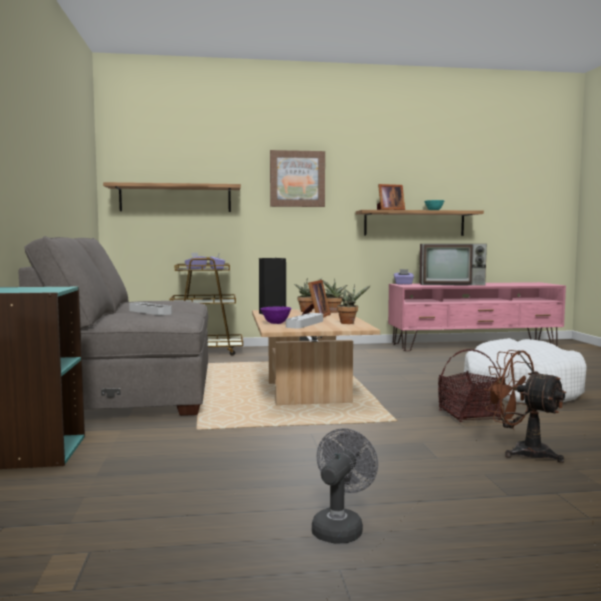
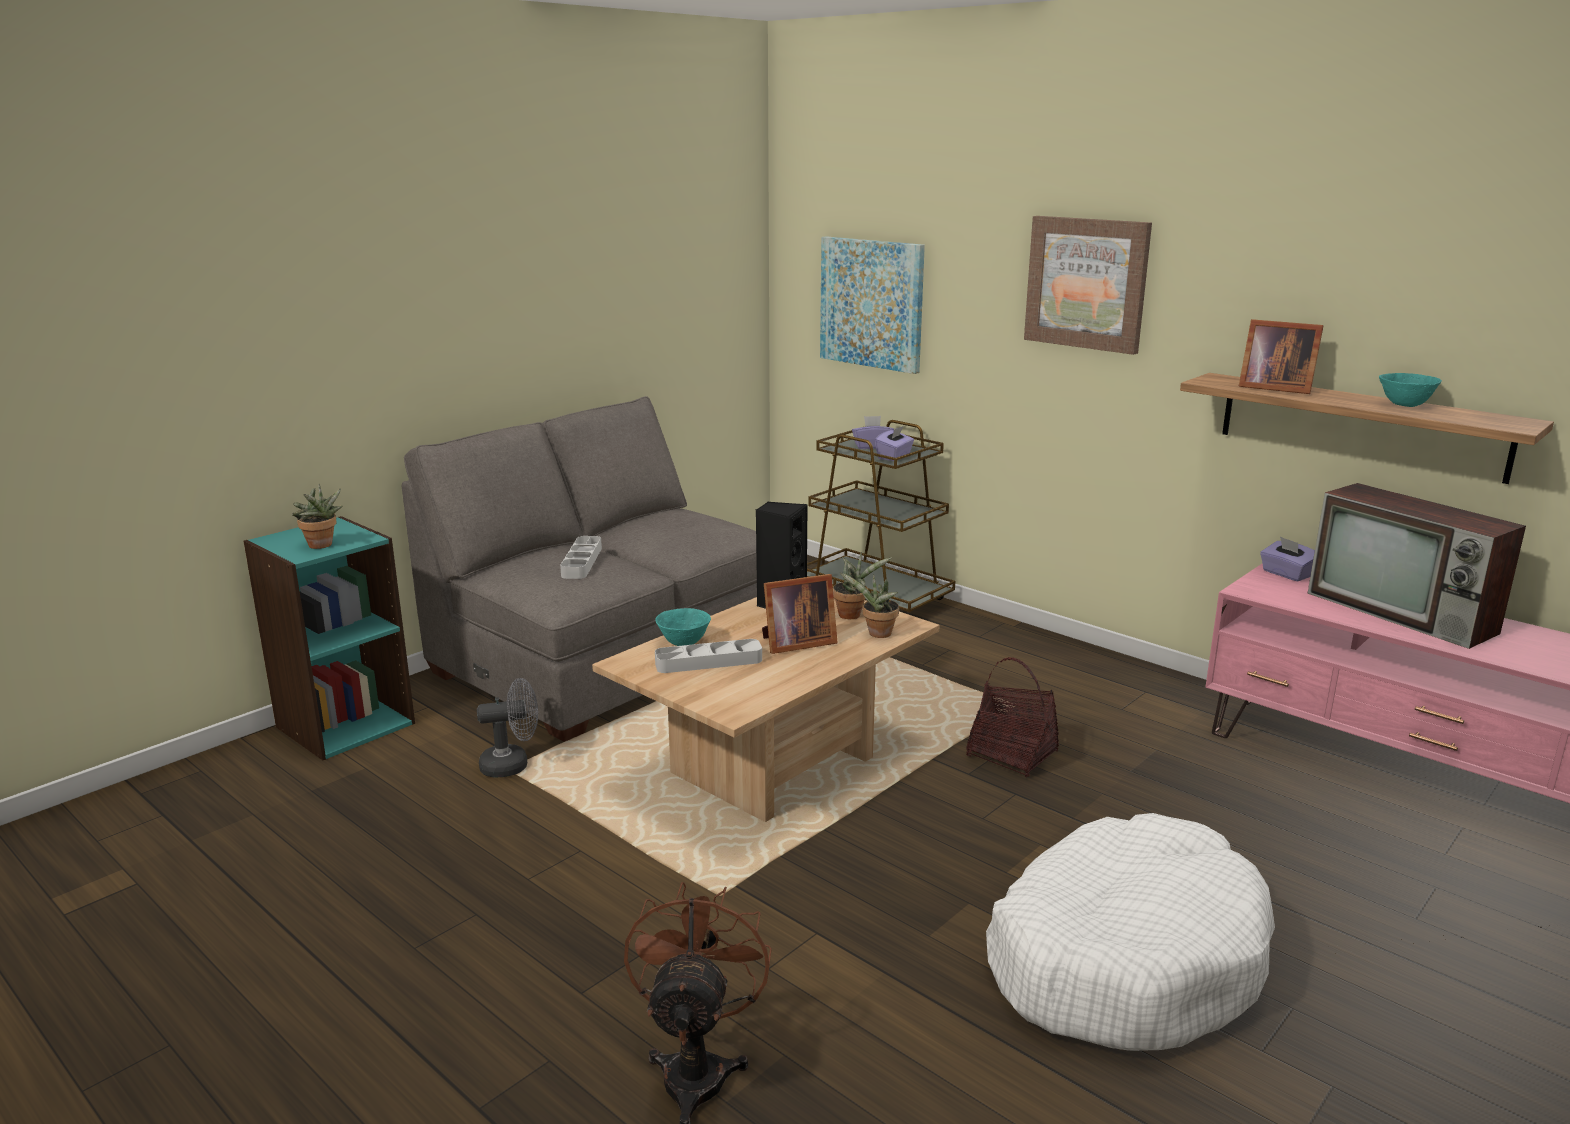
camera: 50 degrees right, 15 degrees up
shelf [103,182,241,212] -> picture [820,236,925,374]
purple bowl [260,307,292,324] -> turquoise bowl [655,608,711,646]
grey fan [312,428,378,543] -> grey fan moved to [477,678,538,778]
potted plant [337,284,371,324] -> potted plant moved to [292,484,342,549]
basket [438,349,503,422] -> basket moved to [966,657,1059,777]

